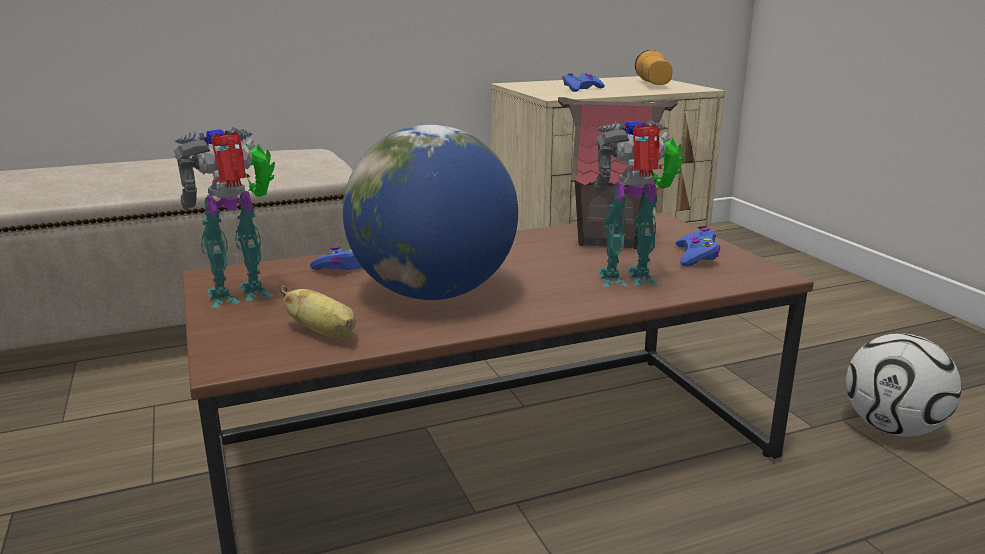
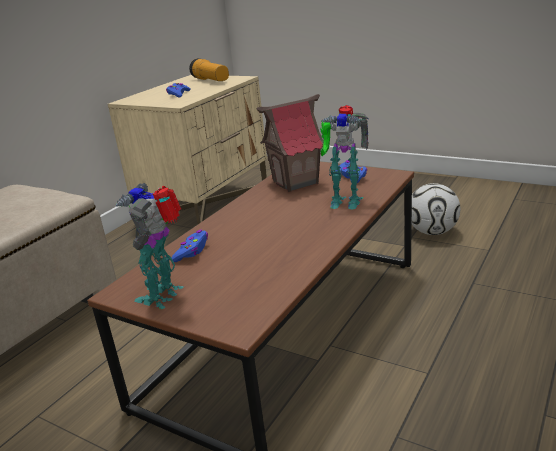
camera: 35 degrees left, 5 degrees up
banana [280,286,356,338] -> none
globe [343,124,518,300] -> none
toy robot [594,120,685,287] -> toy robot turned 120 degrees counterclockwise [320,105,369,210]

